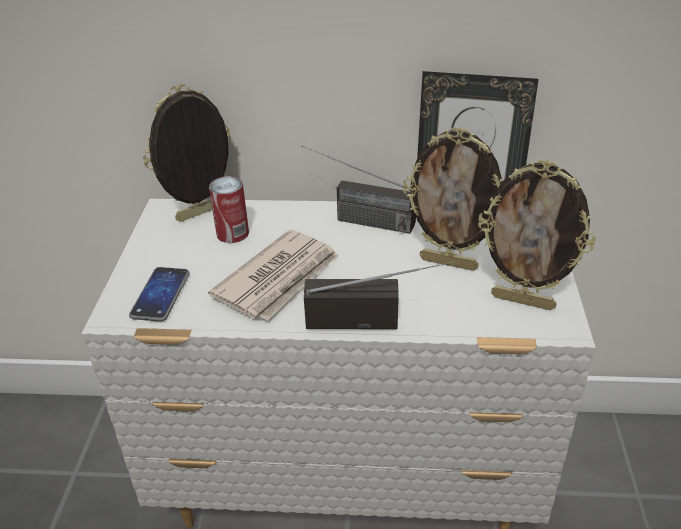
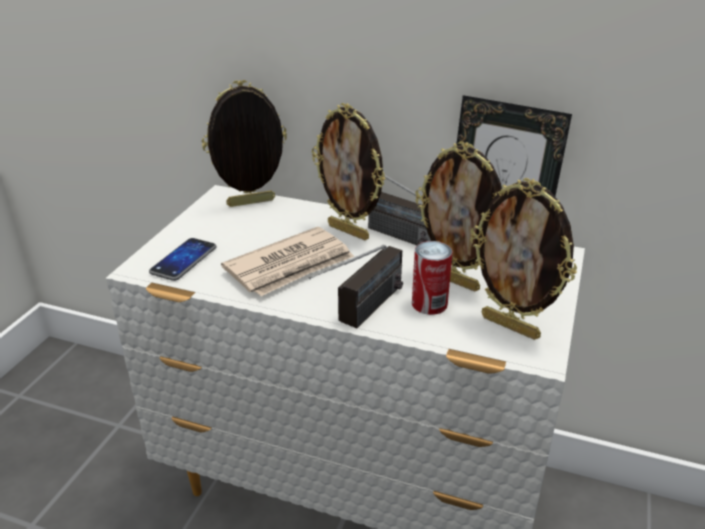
camera: 15 degrees right, 5 degrees down
can [209,176,249,243] -> can moved to [412,241,453,315]
radio [304,261,454,329] -> radio turned 105 degrees clockwise [309,245,403,328]
none -> picture frame [312,103,385,240]

